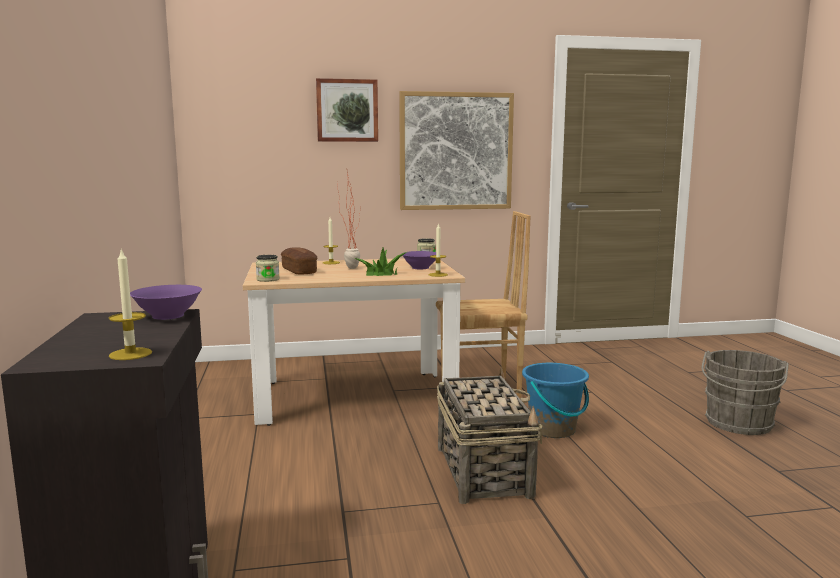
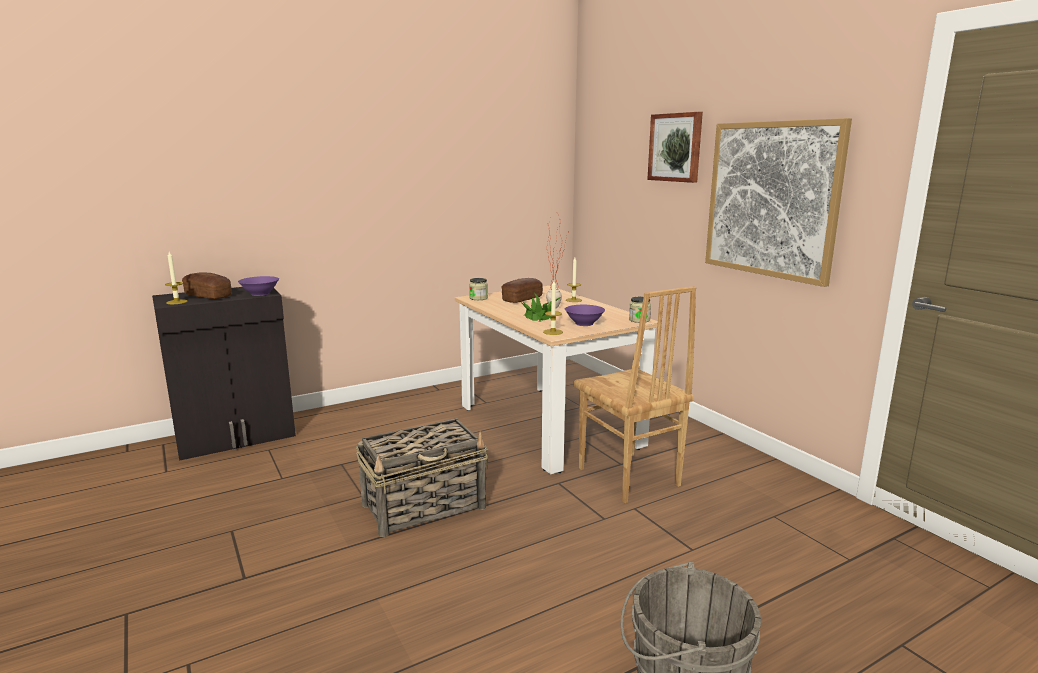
camera: 70 degrees right, 5 degrees up
blue bucket [522,363,589,438] -> none
none -> bread [182,272,232,299]

